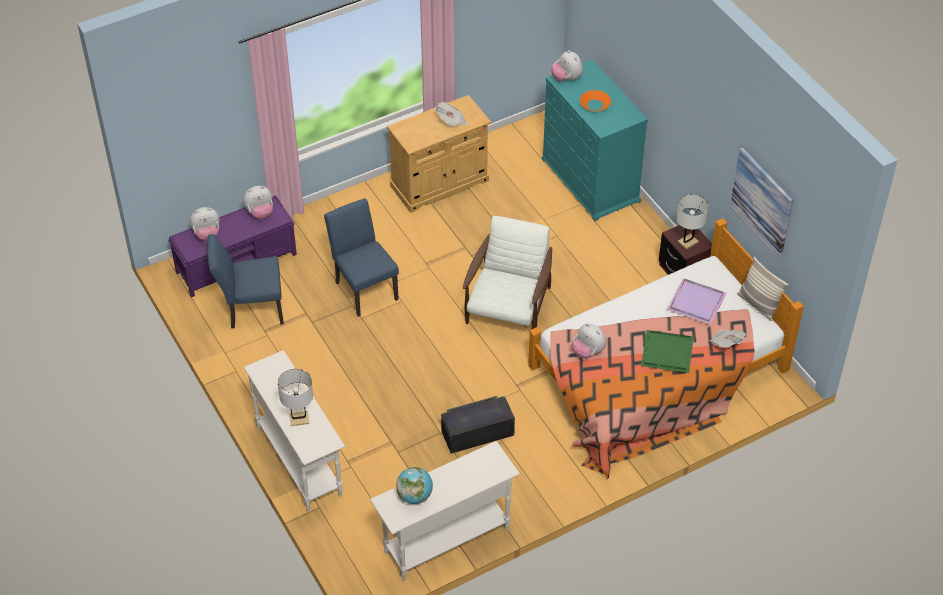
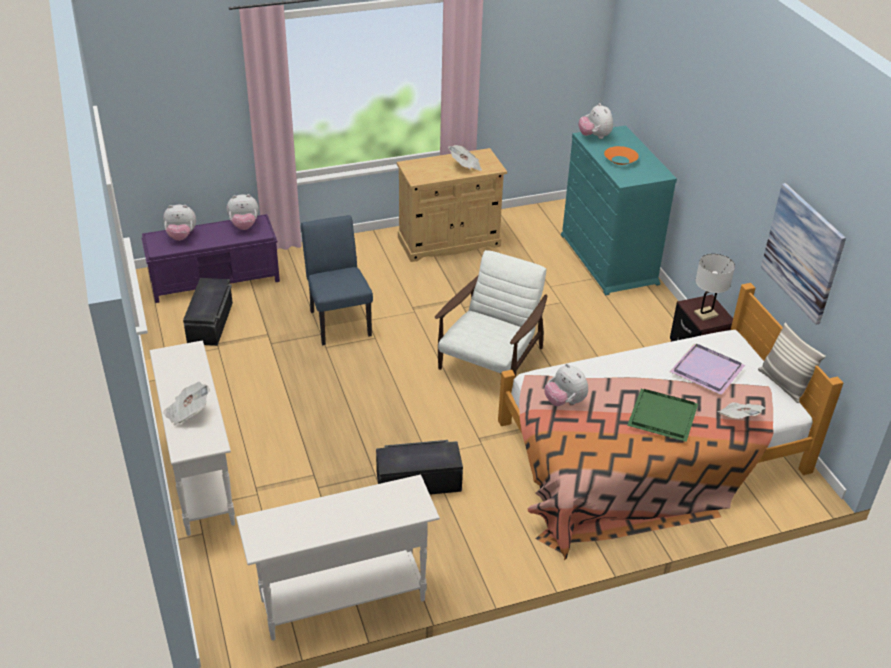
camera: 10 degrees right, 10 degrees down
blue chair [207,234,284,329] -> black storage box [183,278,233,346]
white table lamp [278,369,313,426] -> newspaper [163,382,210,425]
globe [396,467,433,504] -> none

